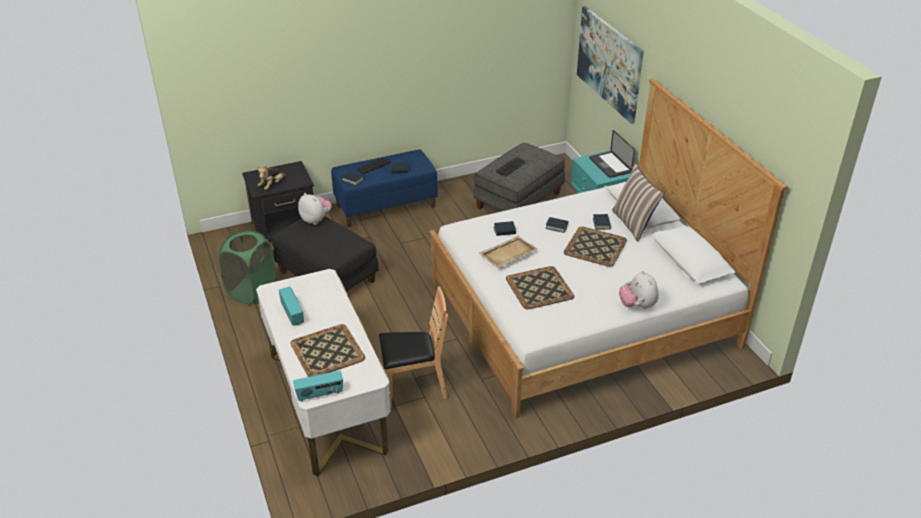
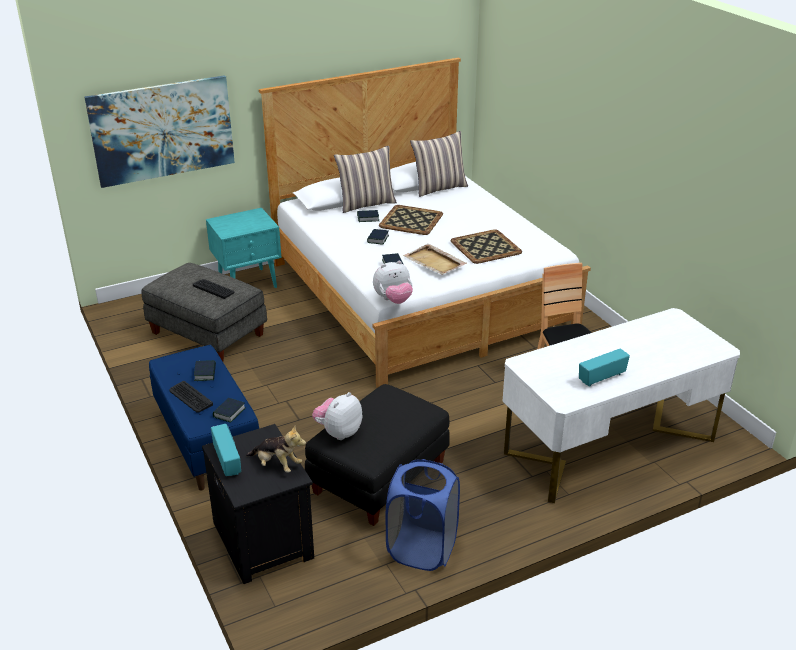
camera: 95 degrees left, 5 degrees down
green laundry basket [219,230,275,304] -> blue laundry basket [386,459,460,571]
tray [290,324,365,377] -> none
radio [293,370,343,401] -> radio moved to [211,424,241,476]
laptop [589,130,635,178] -> none
plush toy [619,271,659,309] -> plush toy moved to [373,261,413,304]
none -> pillow [410,131,468,197]

